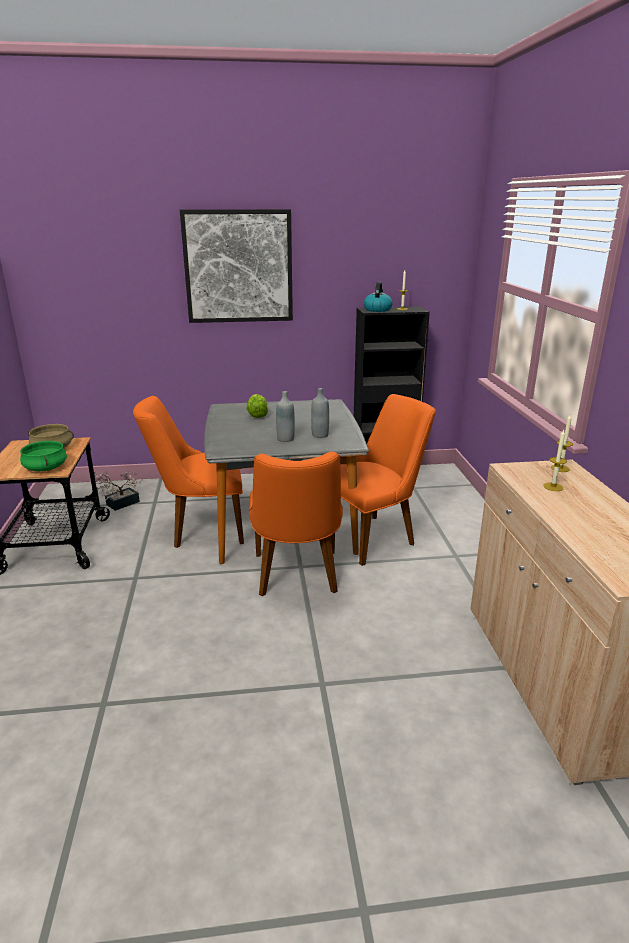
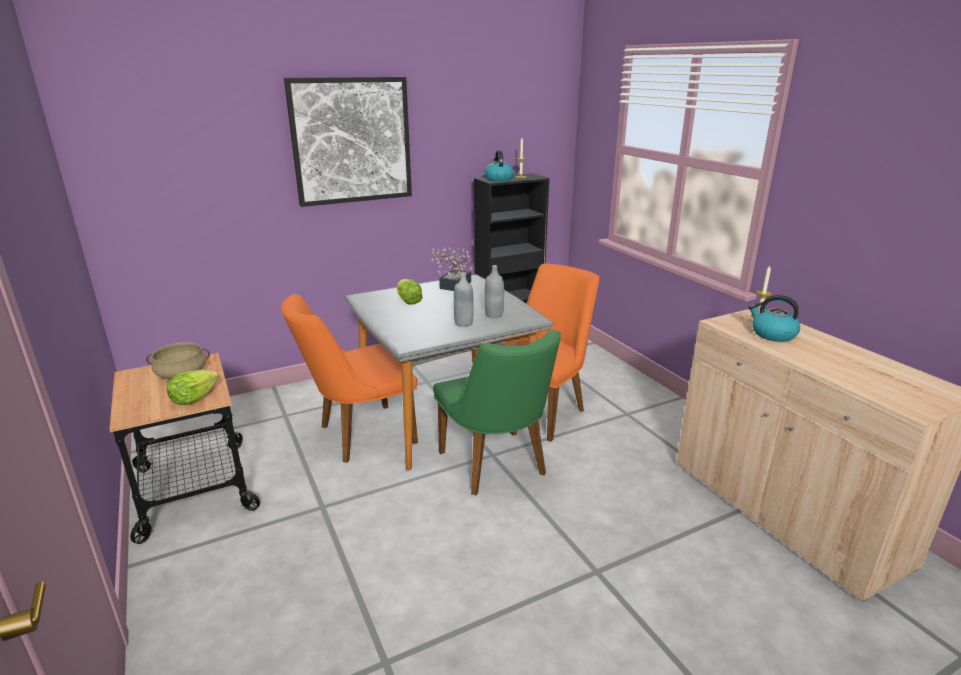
camera: 20 degrees left, 0 degrees up
green cooking pot [20,441,67,471] -> lettuce [167,370,219,405]
potted plant [94,471,141,511] -> potted plant moved to [431,247,472,291]
orange chair [249,452,343,597] -> green chair [433,330,561,495]
candle [543,430,567,491] -> kettle [748,295,800,342]

